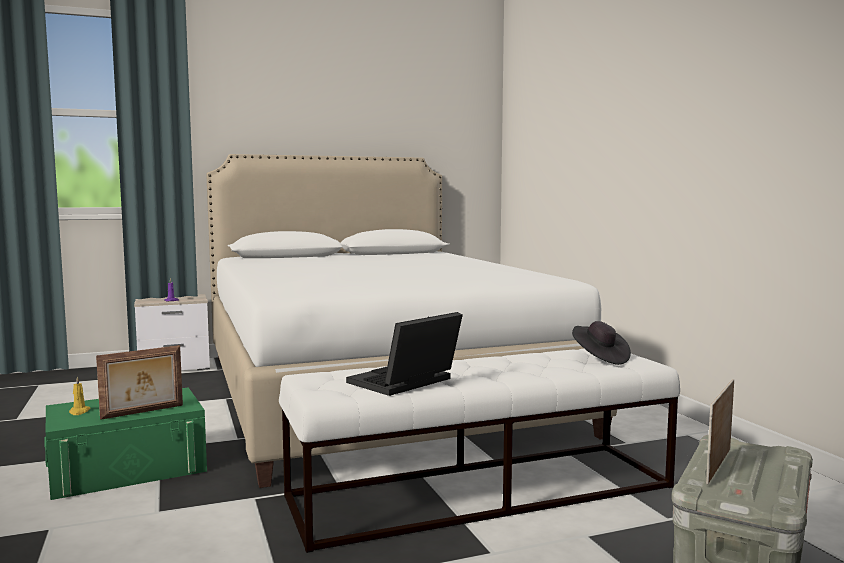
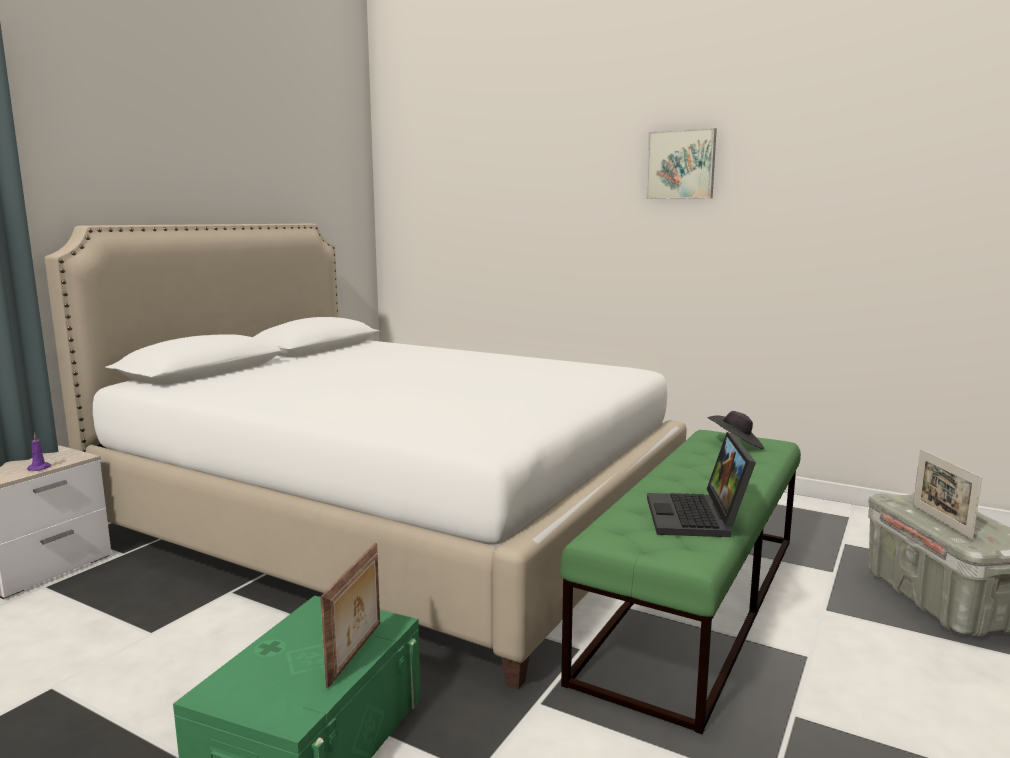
camera: 40 degrees left, 5 degrees up
yellow candle [69,376,91,415] -> none
white bench [279,349,680,553] -> green bench [560,430,801,734]
none -> picture [646,128,717,199]

